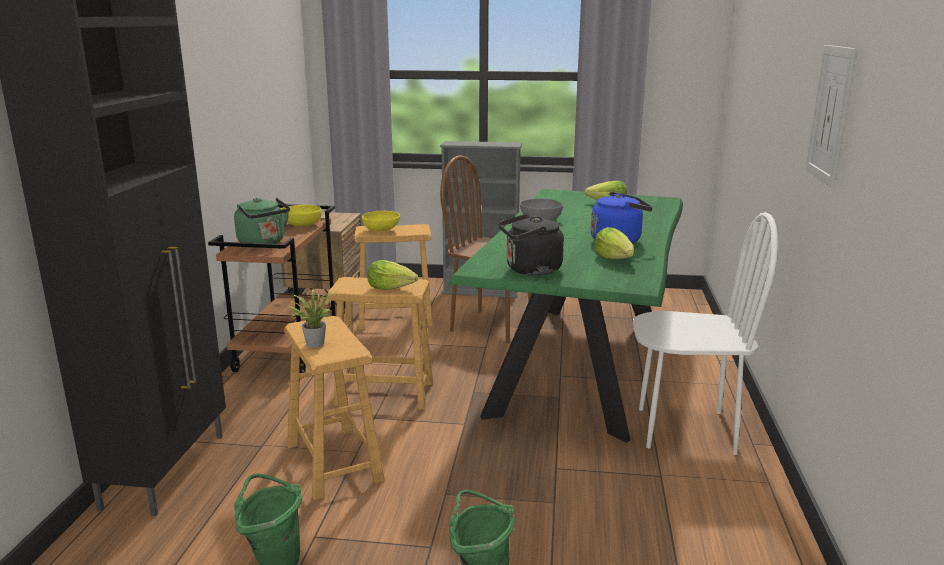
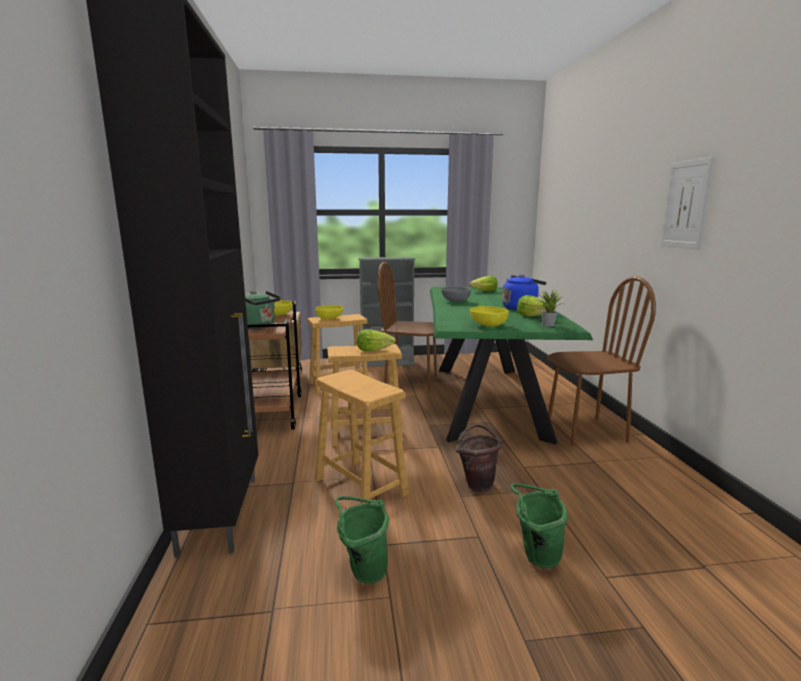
camera: 15 degrees left, 5 degrees down
potted plant [287,289,336,348] -> potted plant moved to [535,291,563,326]
black kettle [498,214,564,276] -> yellow bowl [470,306,509,327]
white chair [633,212,778,455] -> brown chair [547,277,656,446]
none -> brown bucket [456,425,503,492]

